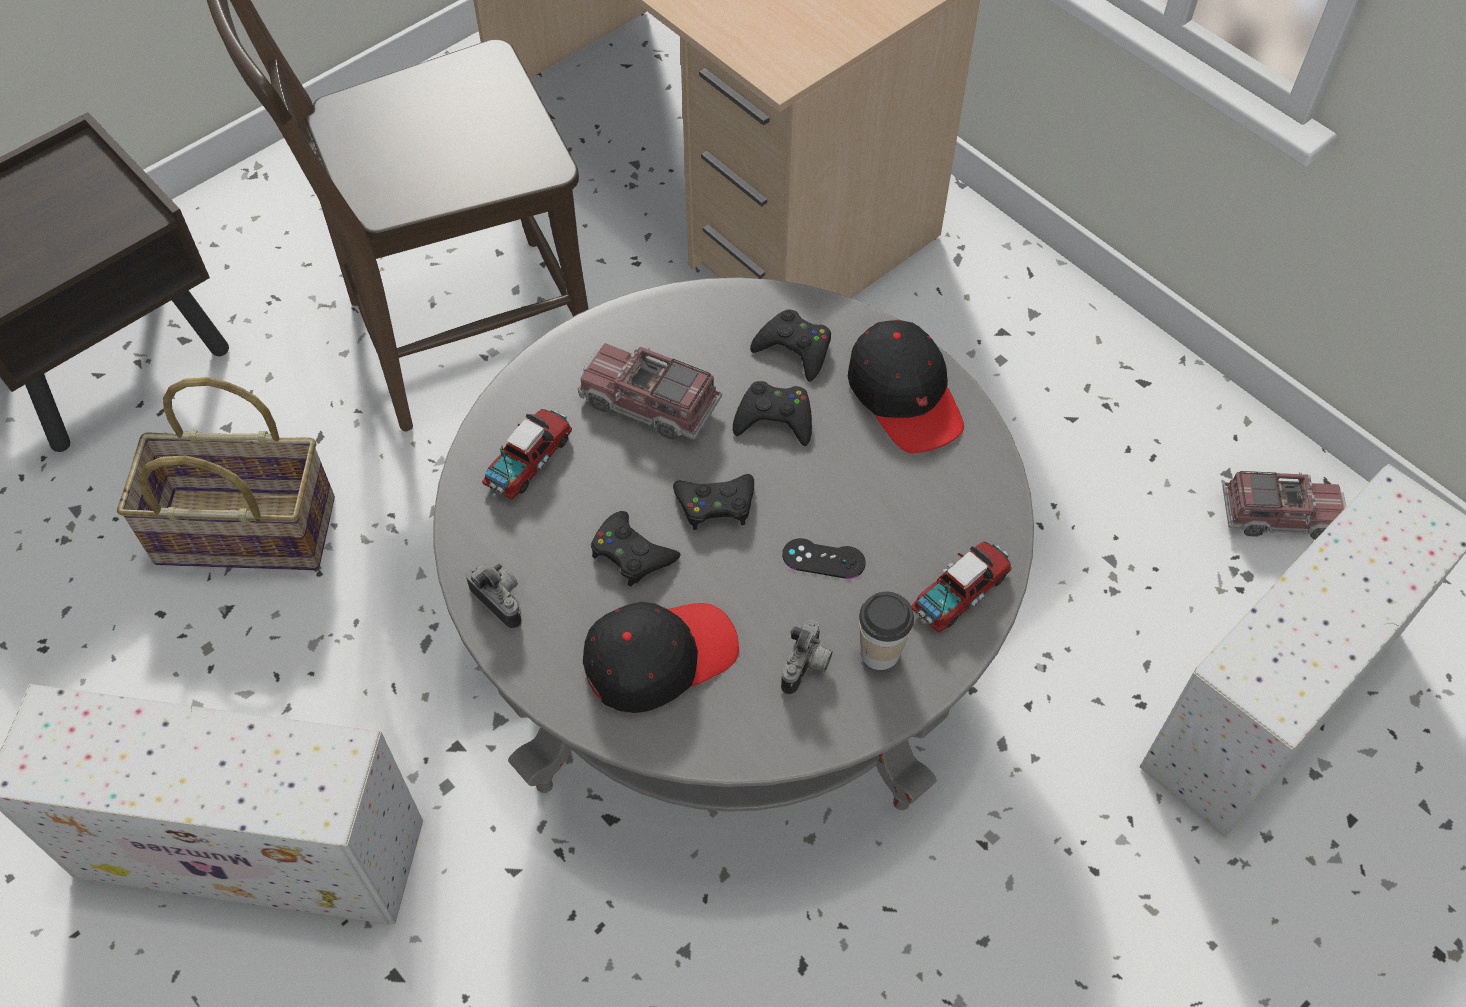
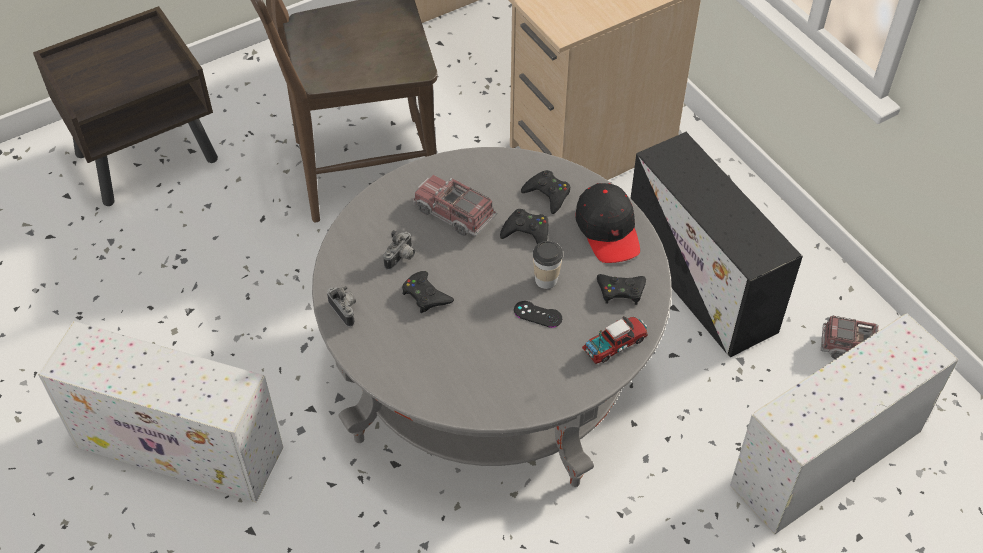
camera: 10 degrees right, 5 degrees down
basket [117,377,335,570] -> none
toy truck [482,409,572,500] -> none
black cap [583,602,739,713] -> none
black game controller [673,474,754,530] -> black game controller moved to [597,274,646,305]
camera [781,620,832,695] -> camera moved to [383,230,415,270]
cup [859,592,914,670] -> cup moved to [533,241,563,289]
none -> black storage box [631,132,803,358]

